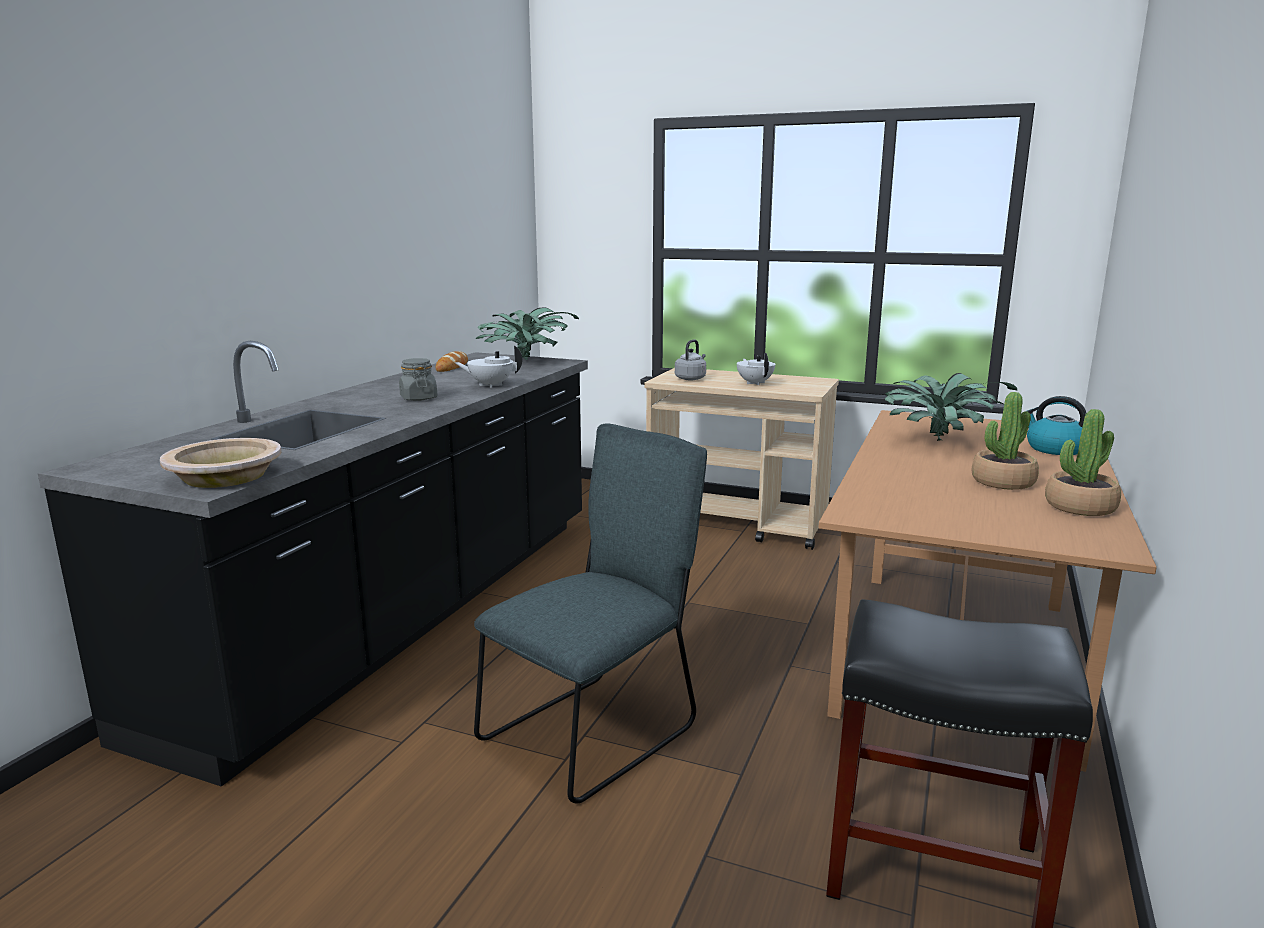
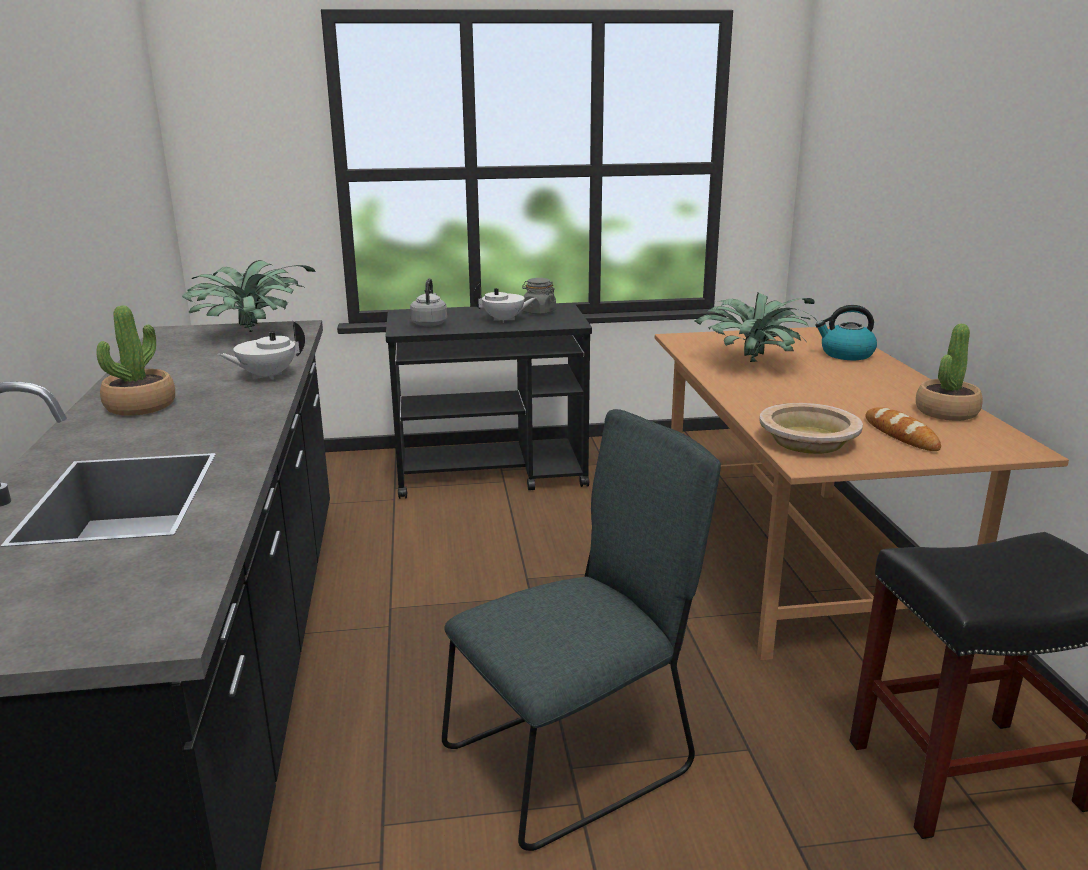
camera: 30 degrees left, 5 degrees up
beige bowl [160,438,281,488] -> beige bowl moved to [760,403,863,454]
grey jar [399,358,437,401] -> grey jar moved to [522,278,556,314]
bread [436,351,468,372] -> bread moved to [866,407,941,451]
grey chair [474,423,707,804] -> grey chair turned 45 degrees clockwise [442,409,721,851]
beige cart [645,368,839,550] -> black cart [386,303,592,499]
white teapot [737,353,775,385] -> white teapot turned 135 degrees clockwise [473,283,536,323]
potted plant [972,392,1039,490] -> potted plant moved to [97,305,175,416]

